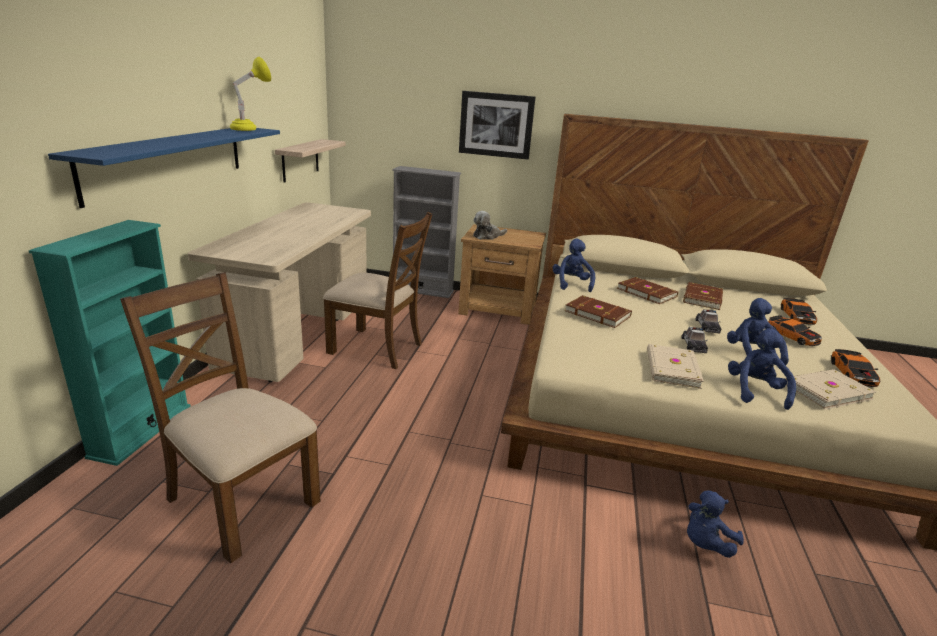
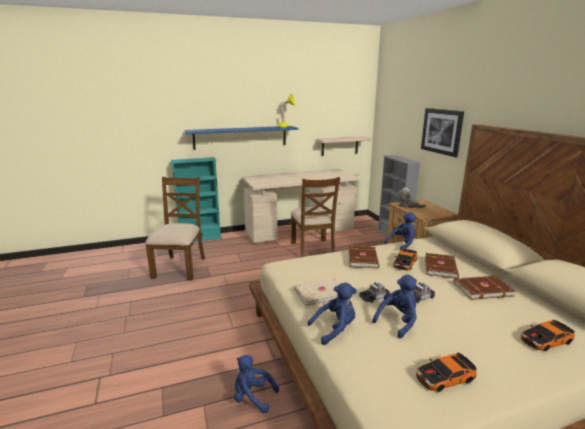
camera: 60 degrees right, 5 degrees down
toy car [768,316,822,346] -> toy car moved to [393,249,417,270]
beige book [785,369,876,410] -> none

